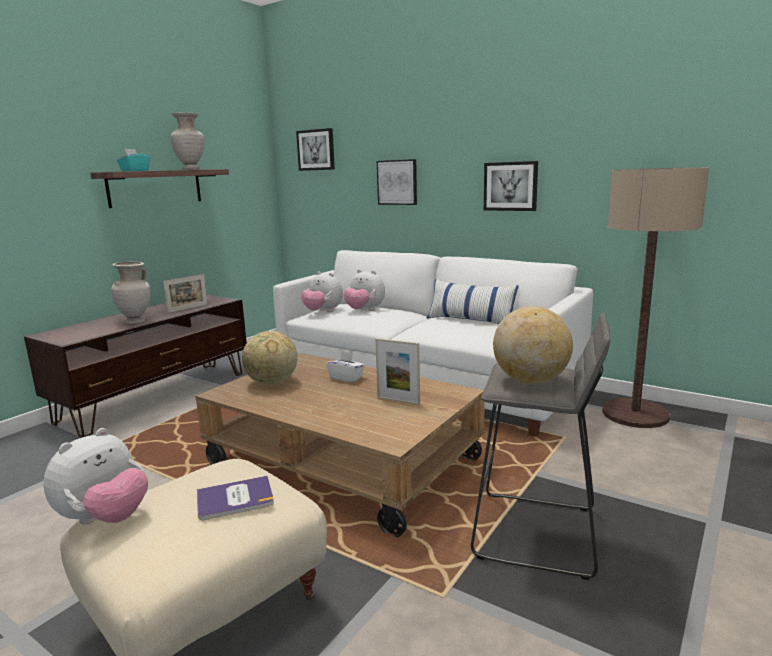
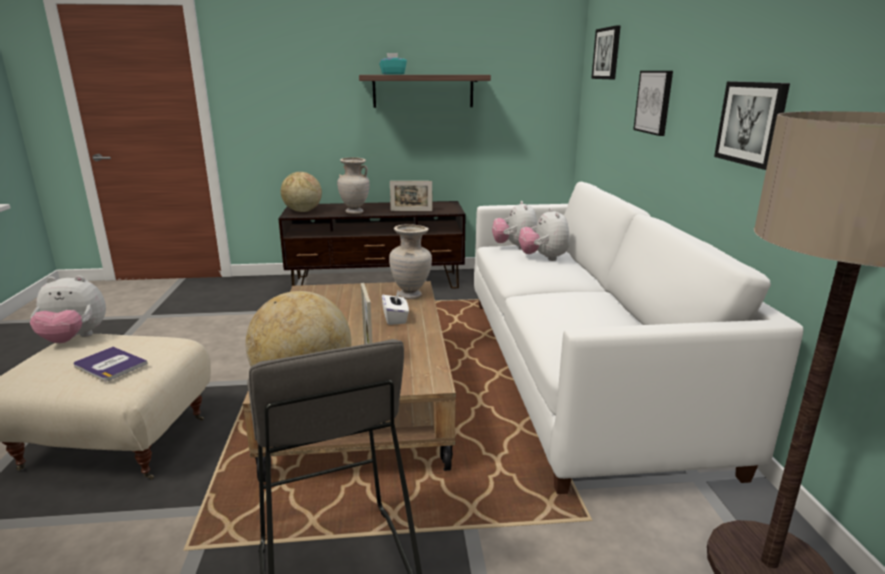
camera: 50 degrees right, 5 degrees up
beige vase [170,112,205,170] -> beige vase moved to [389,224,432,299]
globe [242,331,298,385] -> globe moved to [281,172,322,212]
pillow [427,279,519,324] -> none

